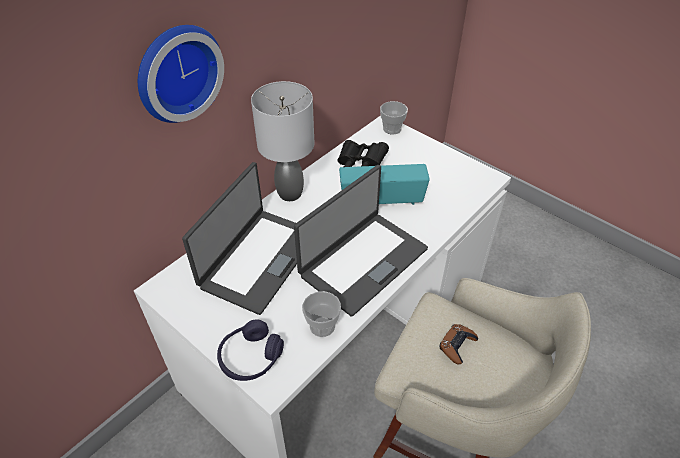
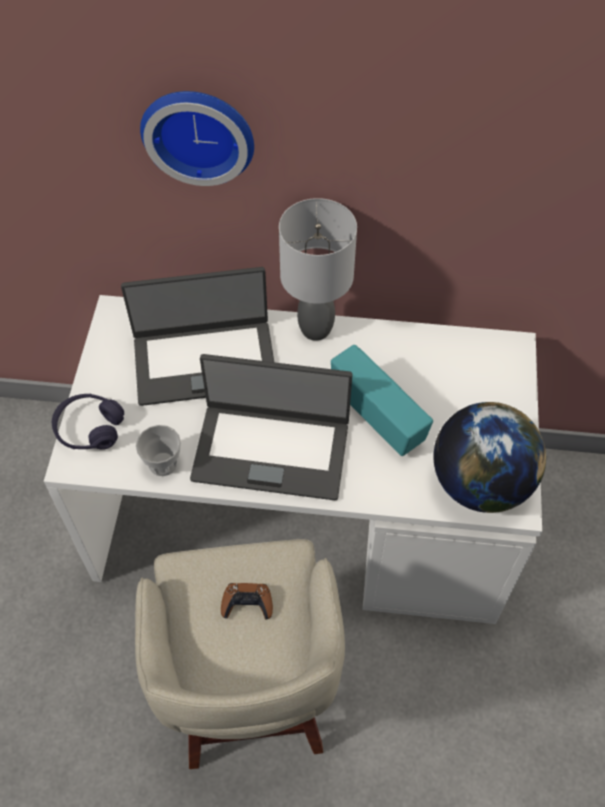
camera: 55 degrees right, 10 degrees up
black binoculars [337,140,389,167] -> none
cup [380,101,408,135] -> none
none -> globe [433,402,546,513]

